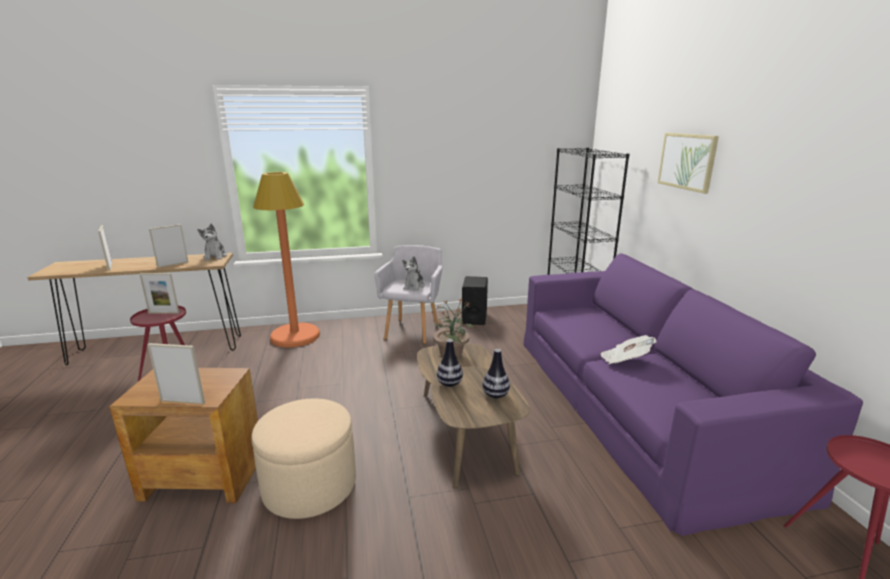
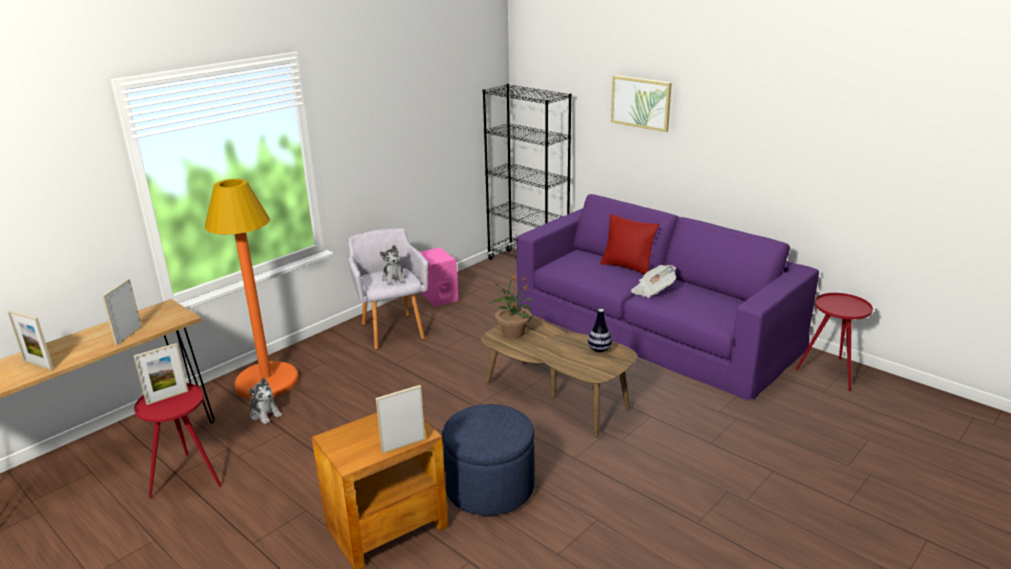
camera: 35 degrees left, 5 degrees up
plush toy [197,224,227,260] -> plush toy moved to [249,378,282,424]
beige ottoman [251,399,356,519] -> blue ottoman [442,404,535,516]
vase [437,339,463,387] -> none
black speaker [462,276,488,325] -> pink speaker [420,248,458,307]
none -> red pillow [600,214,659,274]

